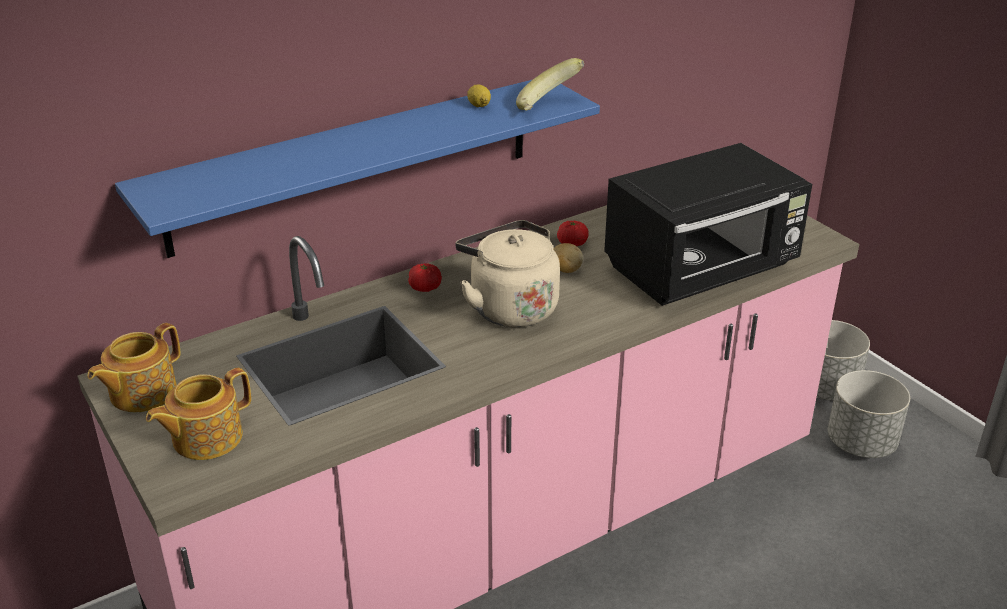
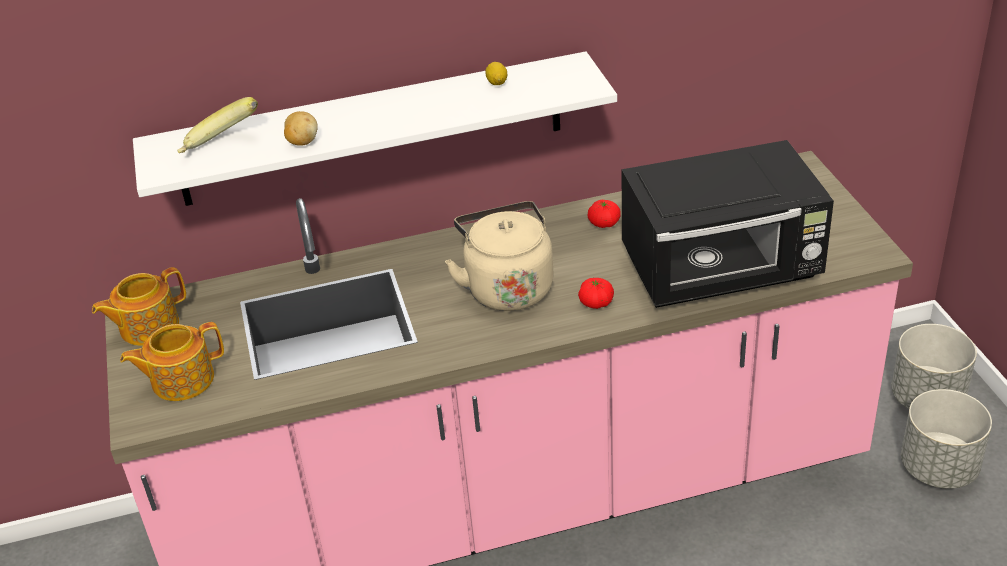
camera: 20 degrees right, 5 degrees up
blue shelf [115,80,600,258] -> white shelf [133,52,617,206]
tomato [408,263,442,292] -> tomato moved to [578,278,614,309]
banana [516,58,584,111] -> banana moved to [177,97,258,153]
potato [553,243,583,273] -> potato moved to [284,111,318,146]

